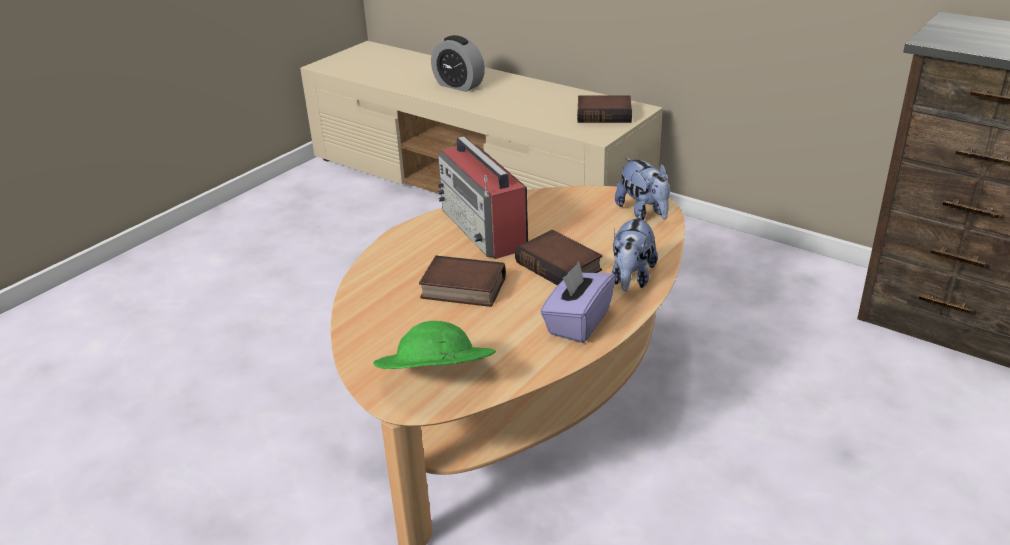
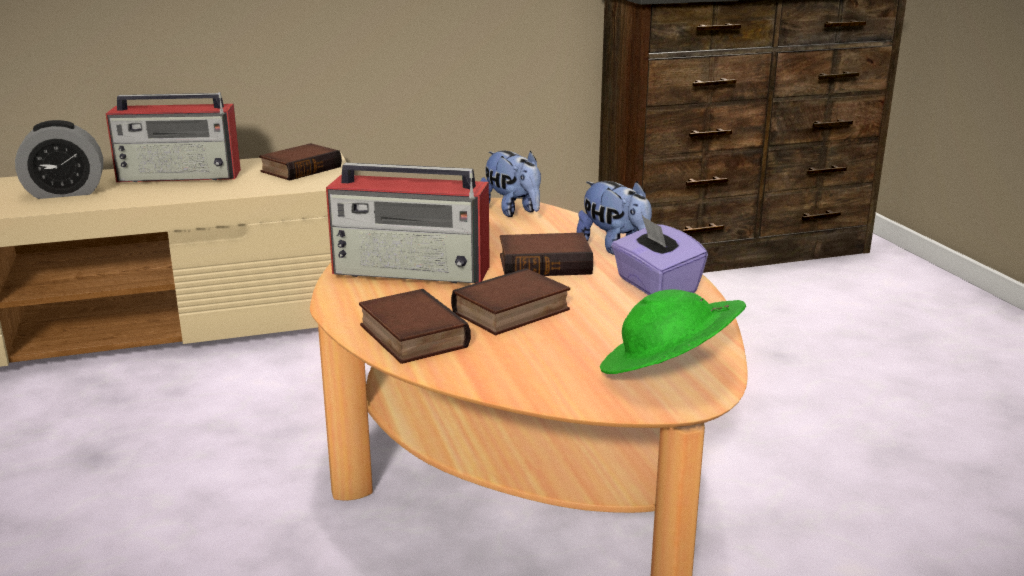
camera: 55 degrees left, 10 degrees down
plush toy [615,158,670,220] -> plush toy turned 45 degrees clockwise [481,151,541,217]
none -> radio [106,92,241,182]
none -> book [359,289,471,364]

